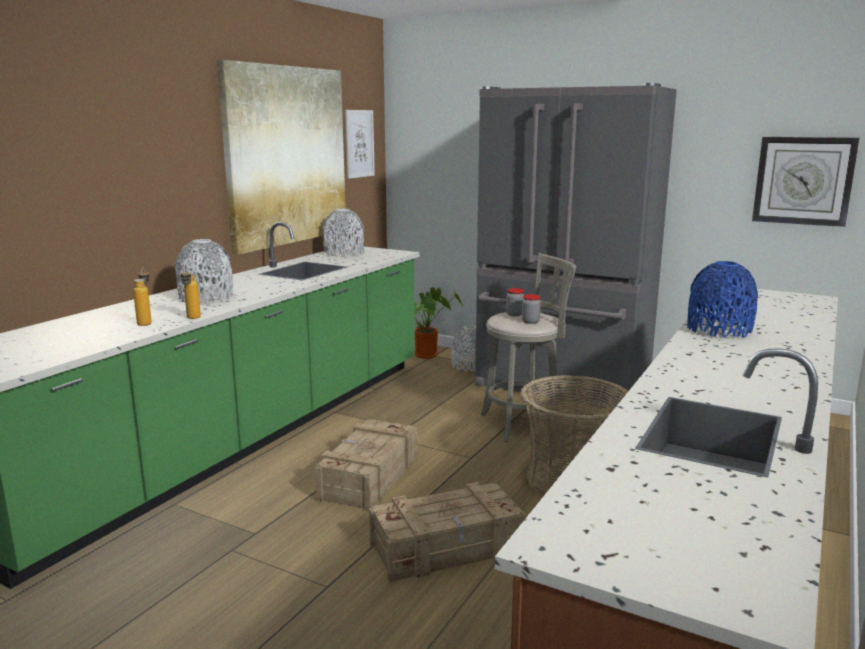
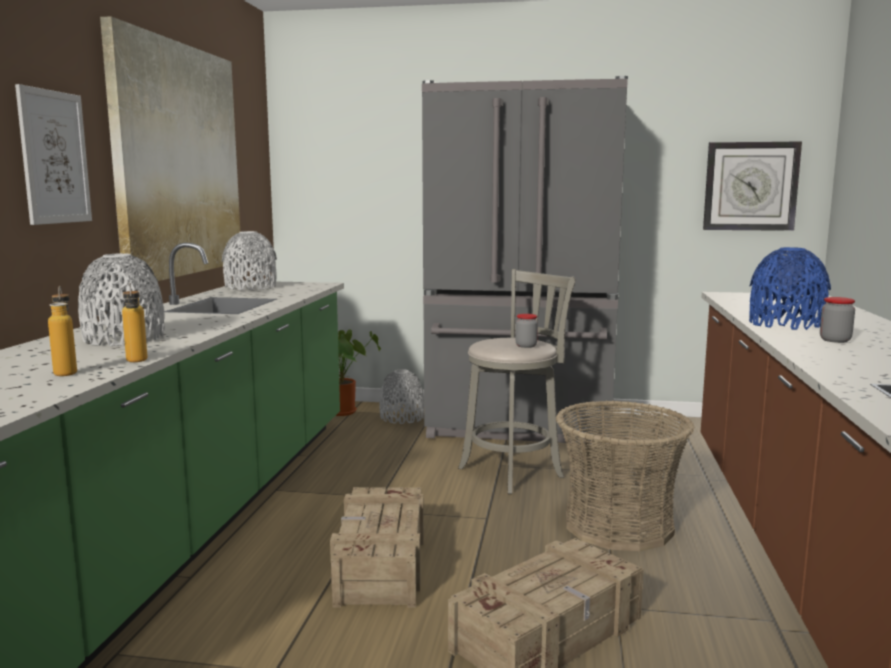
camera: 20 degrees left, 5 degrees down
picture [345,110,375,179] -> picture moved to [15,84,92,225]
jar [506,288,524,317] -> jar moved to [820,297,855,343]

